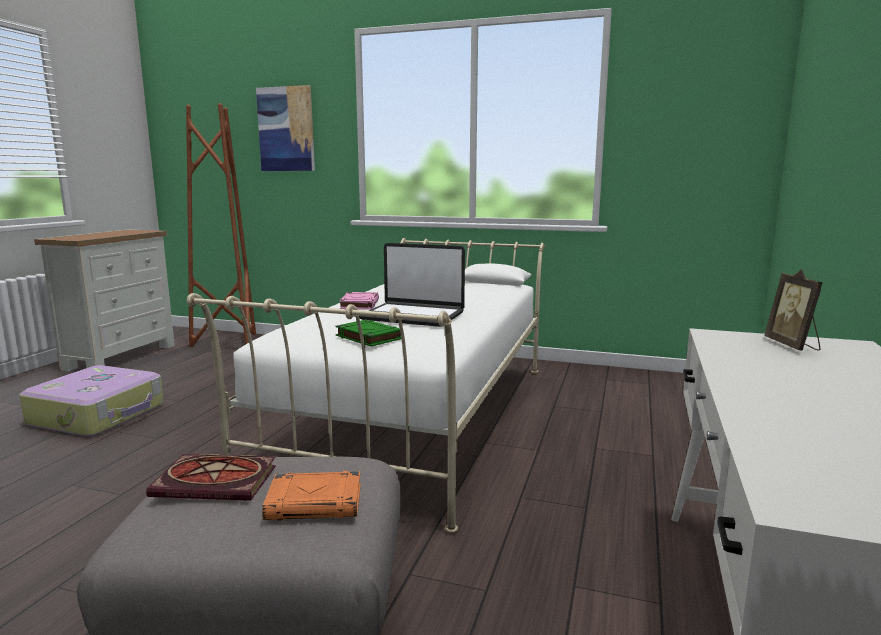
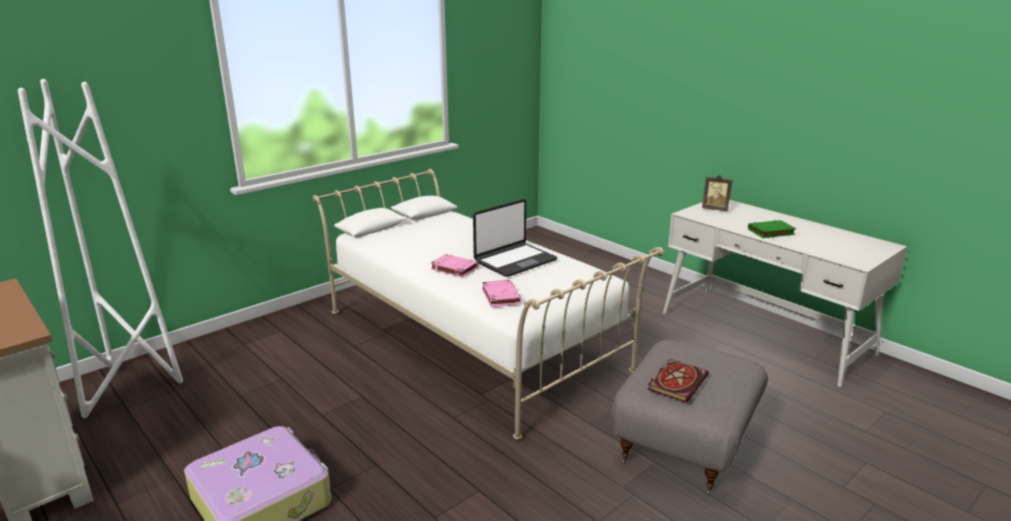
camera: 60 degrees left, 10 degrees up
brown clothes rack [186,103,256,347] -> white clothes rack [18,79,183,418]
picture [256,85,315,171] -> none
orange book [262,471,361,521] -> none
green book [335,320,401,347] -> green book moved to [748,220,796,238]
none -> pink book [482,279,522,307]

